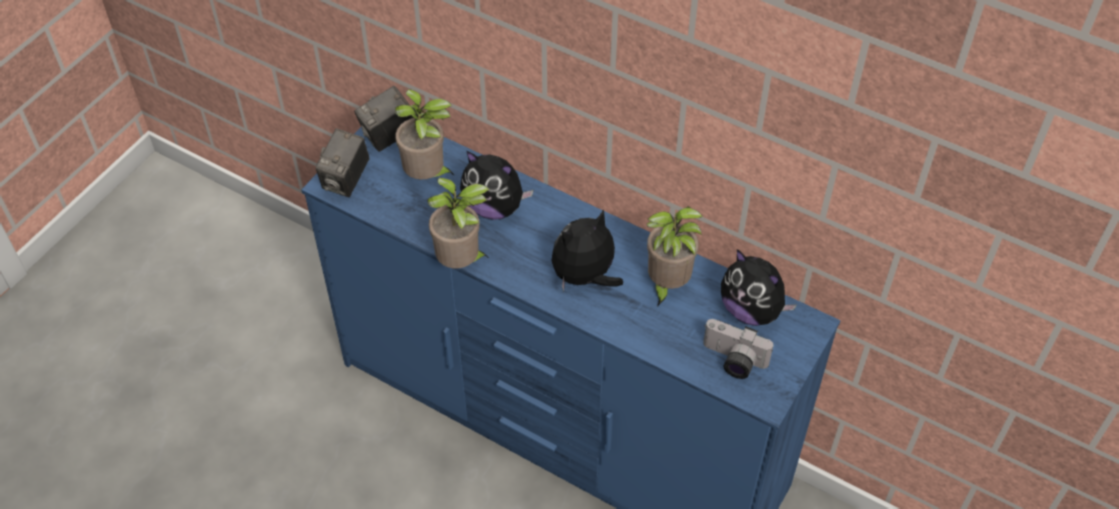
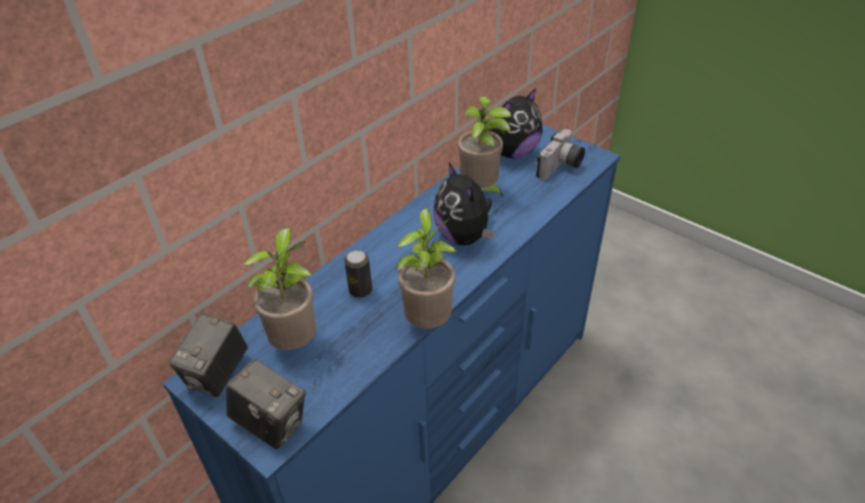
camera: 80 degrees left, 10 degrees down
camera [354,86,413,152] -> camera turned 45 degrees clockwise [169,312,248,397]
plush toy [460,151,534,220] -> can [344,250,372,298]

